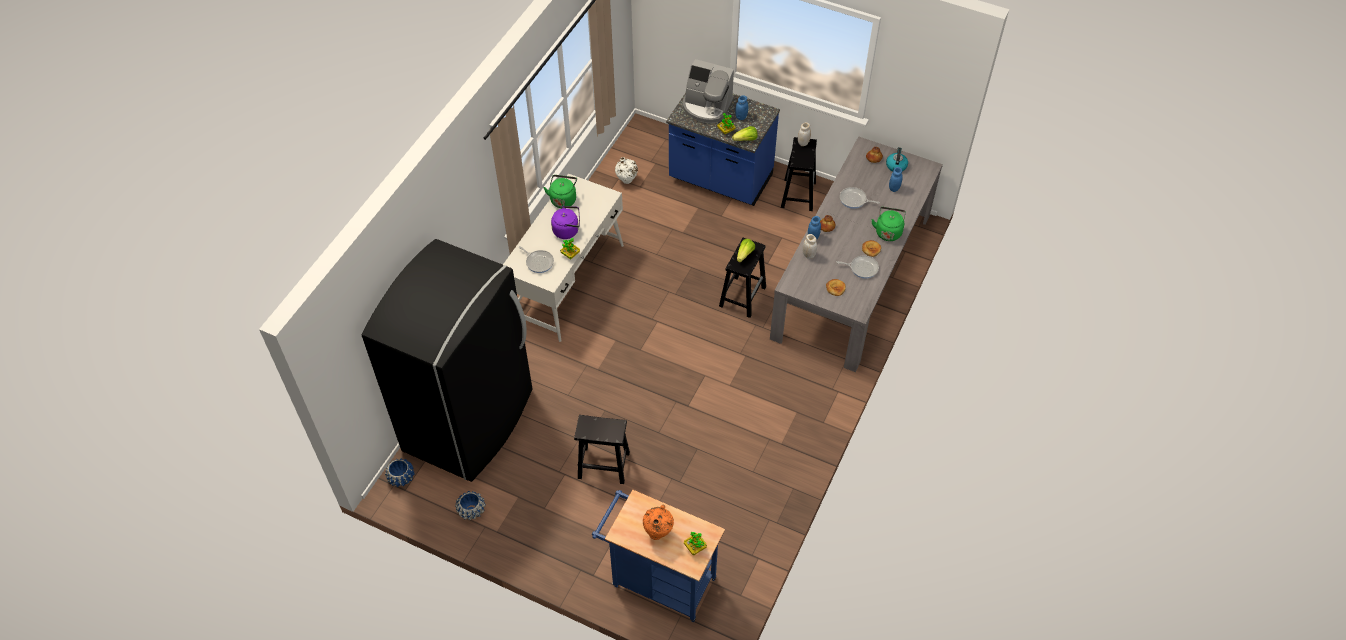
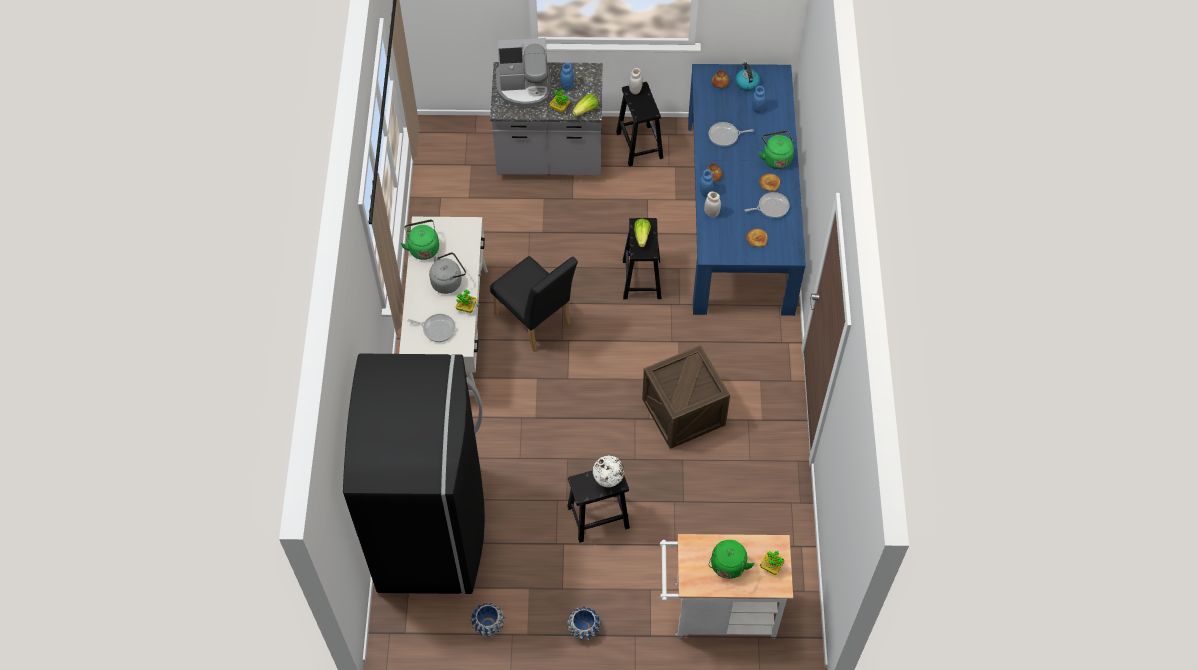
camera: 25 degrees left, 5 degrees up
blue planter [385,458,414,487] -> blue planter moved to [567,607,601,641]
purple kettle [551,206,580,239] -> grey kettle [429,252,466,294]
blue cart [592,490,725,622] -> white cart [660,534,793,639]
white vase [615,157,638,184] -> white vase moved to [593,455,624,487]
orange vase [643,504,674,540] -> green kettle [709,540,755,579]
blue counter [666,93,780,206] -> grey counter [490,62,602,175]
grey dining table [770,136,943,372] -> blue dining table [688,64,806,316]
none -> black chair [490,256,578,352]
none -> crate [642,345,730,449]

